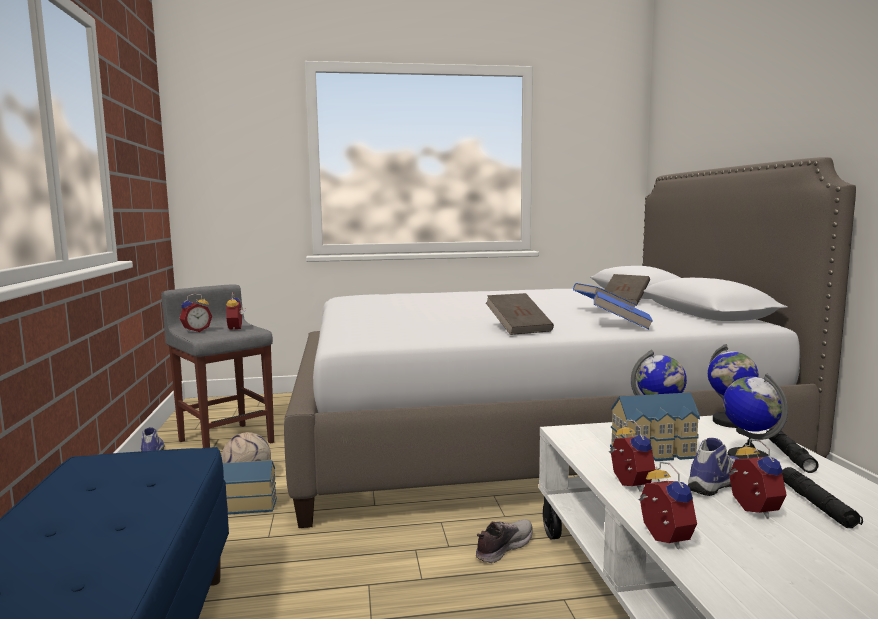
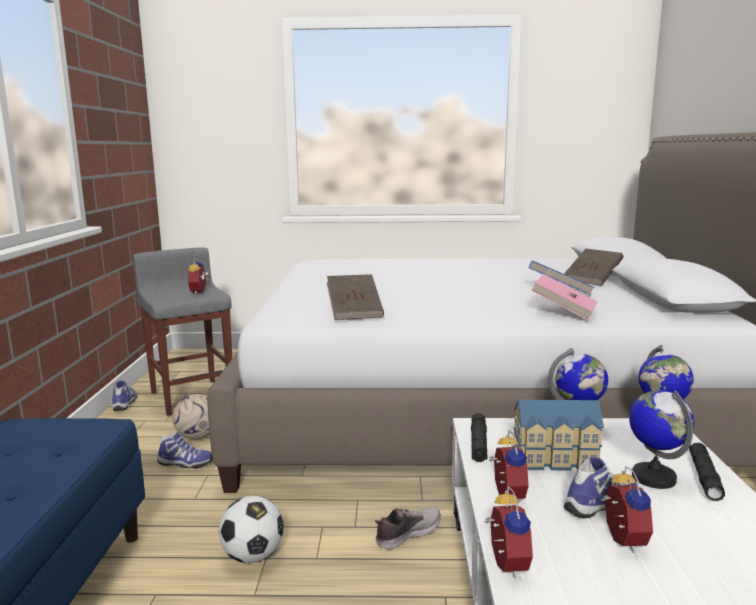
camera: 10 degrees right, 5 degrees up
alarm clock [179,293,212,333] -> none
toy house [223,460,277,515] -> shoe [157,432,213,469]
brown book [486,293,554,335] -> brown book moved to [327,274,384,320]
blue book [594,291,653,329] -> pink book [531,274,598,320]
black flashlight [782,467,863,528] -> black flashlight moved to [471,413,488,462]
none -> football [219,496,284,563]

